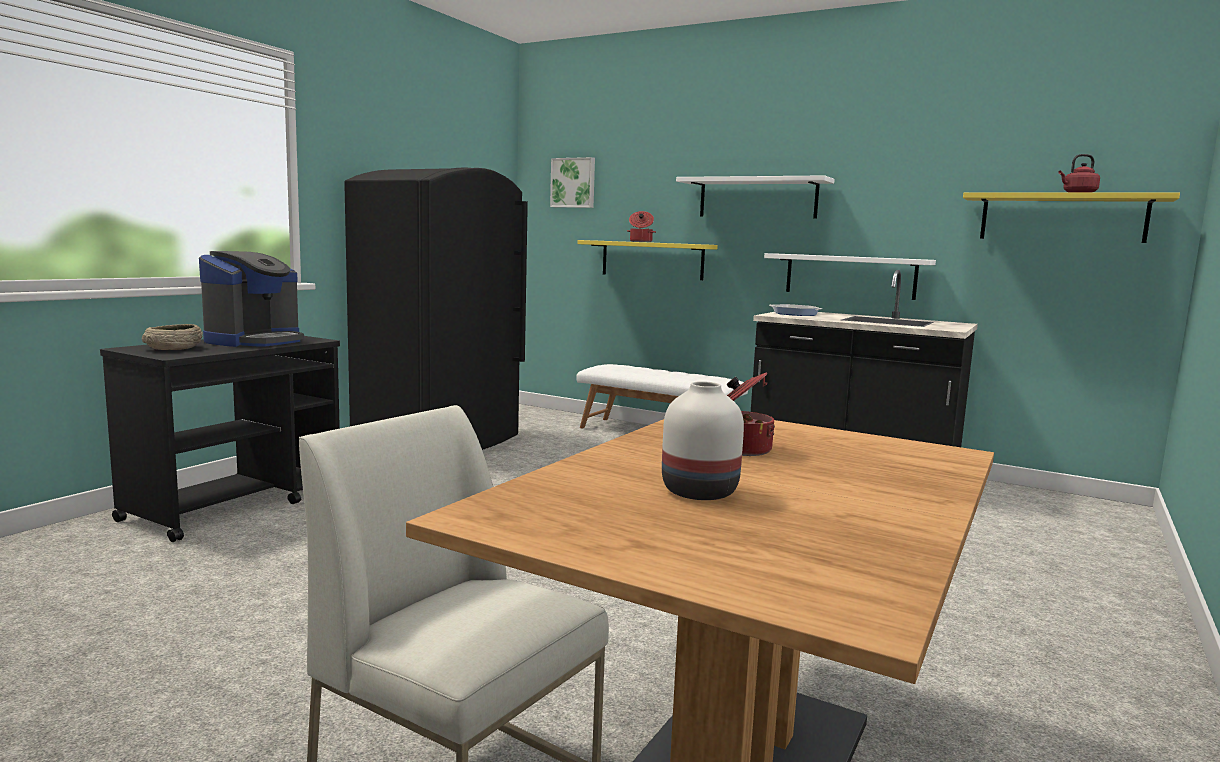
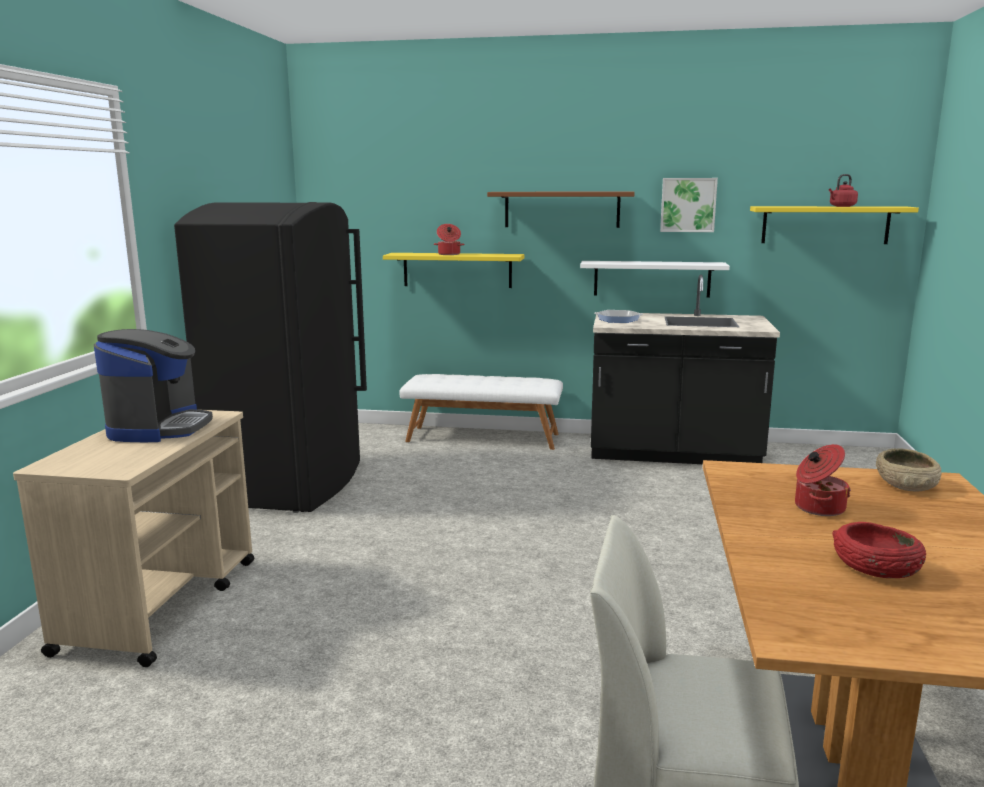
camera: 20 degrees left, 5 degrees up
black cart [100,336,340,542] -> beige cart [13,409,255,667]
beige bowl [142,324,203,350] -> beige bowl moved to [876,448,941,492]
picture [550,157,595,208] -> picture moved to [660,178,718,232]
white vase [662,381,744,500] -> red bowl [832,522,926,578]
white shelf [676,175,835,218] -> brown shelf [487,191,635,228]

